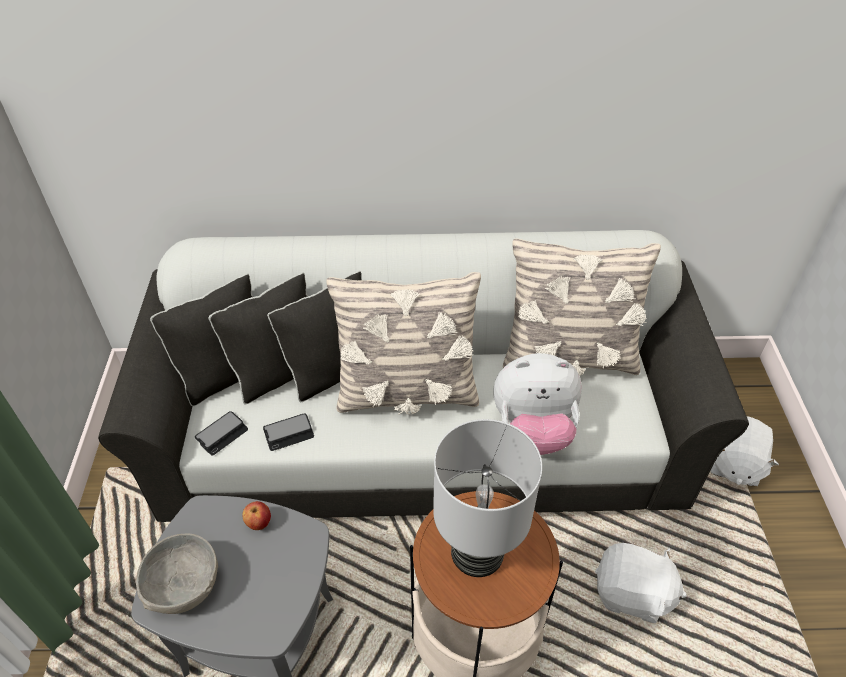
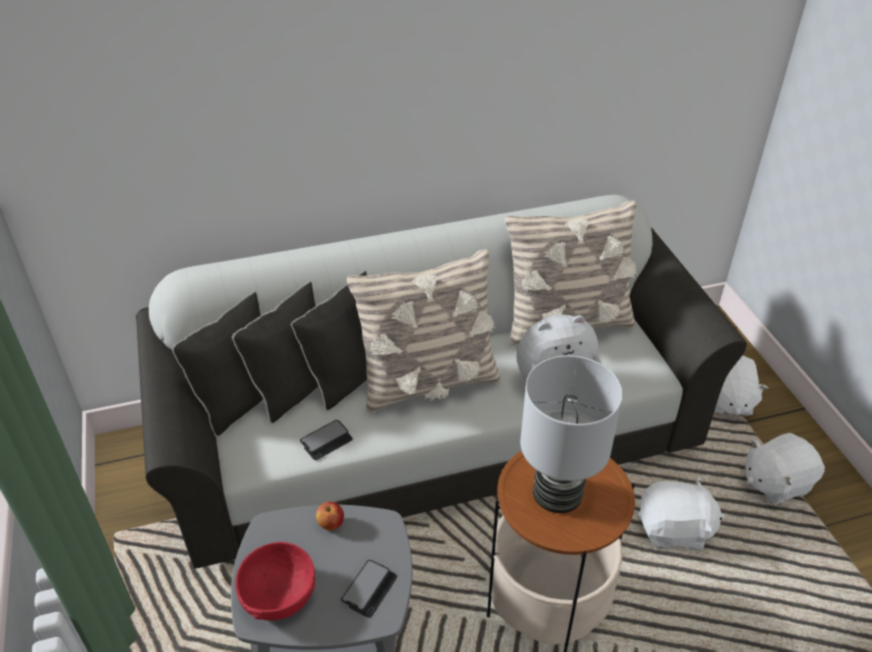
camera: 15 degrees left, 5 degrees down
grey bowl [136,533,218,614] -> red bowl [235,542,315,620]
phone [195,411,248,455] -> phone moved to [341,560,397,618]
none -> white plush toy [745,433,825,506]

